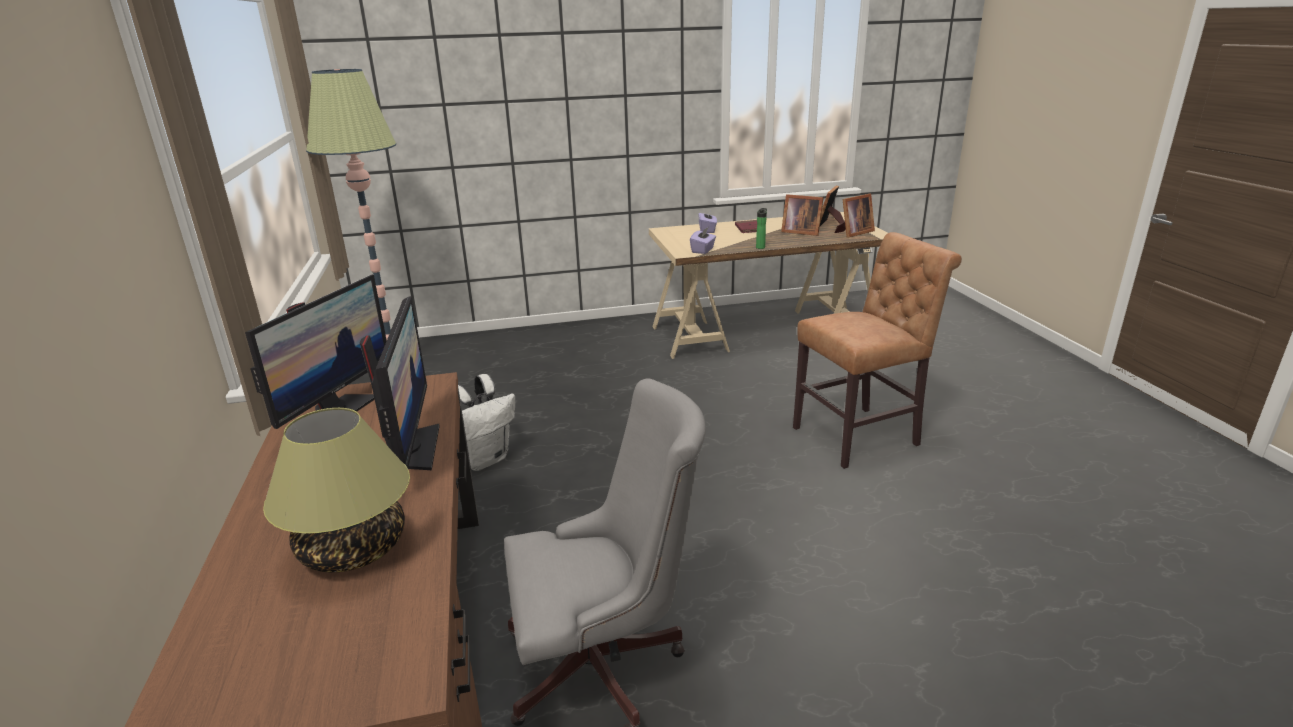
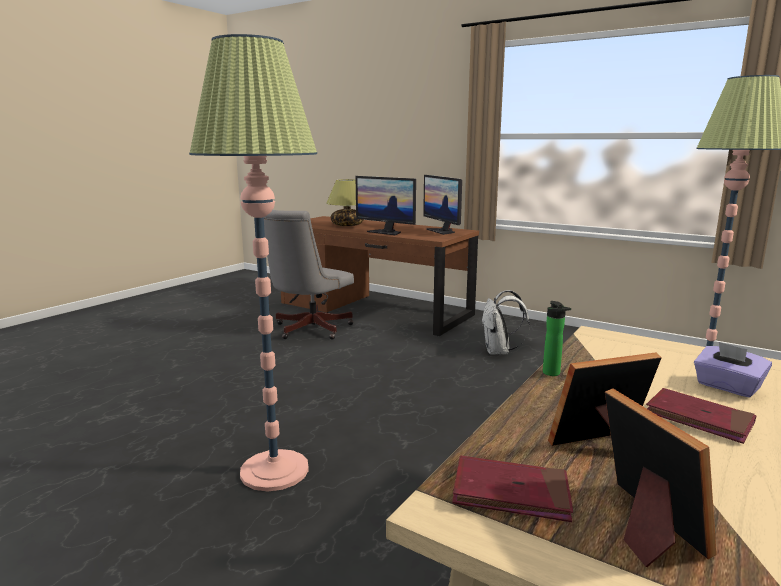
camera: 135 degrees right, 10 degrees down
purple tissue box [690,227,716,254] -> none
brown chair [793,232,962,469] -> floor lamp [189,34,317,491]
picture frame [834,193,875,237] -> red book [452,456,573,522]

